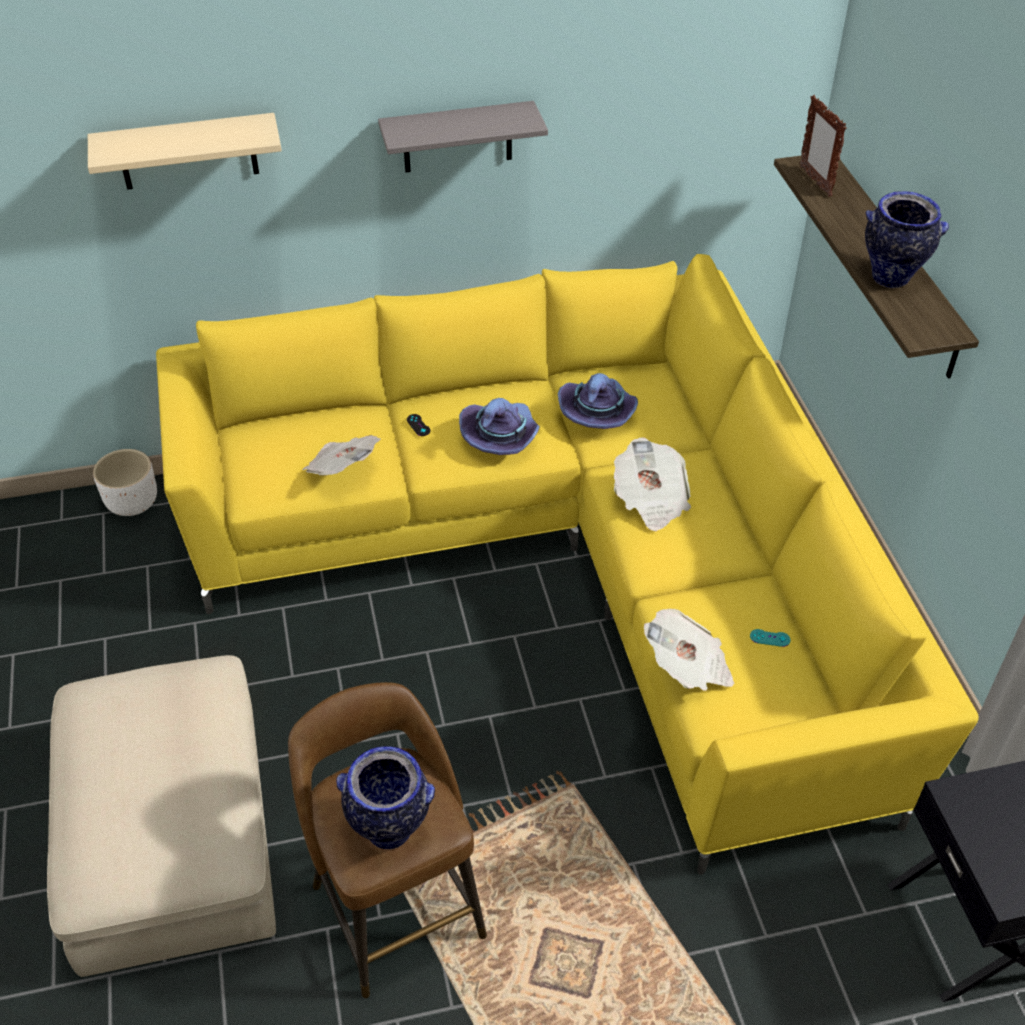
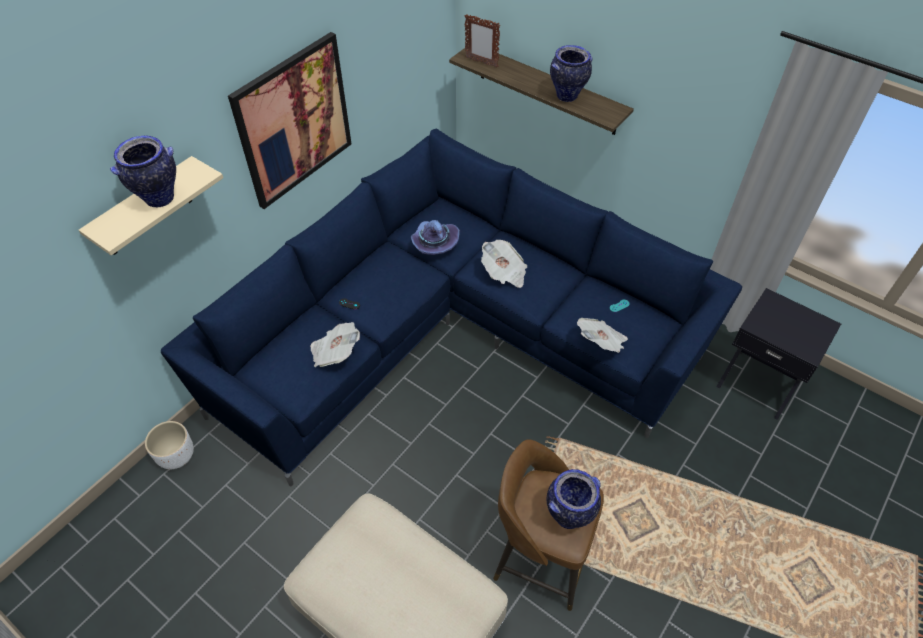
camera: 40 degrees left, 5 degrees up
yellow sofa [156,254,979,875] -> blue sofa [161,128,742,486]
grey shelf [378,101,548,173] -> picture [228,32,352,209]
purple hat [459,398,540,455] -> none
none -> vase [110,136,176,207]

